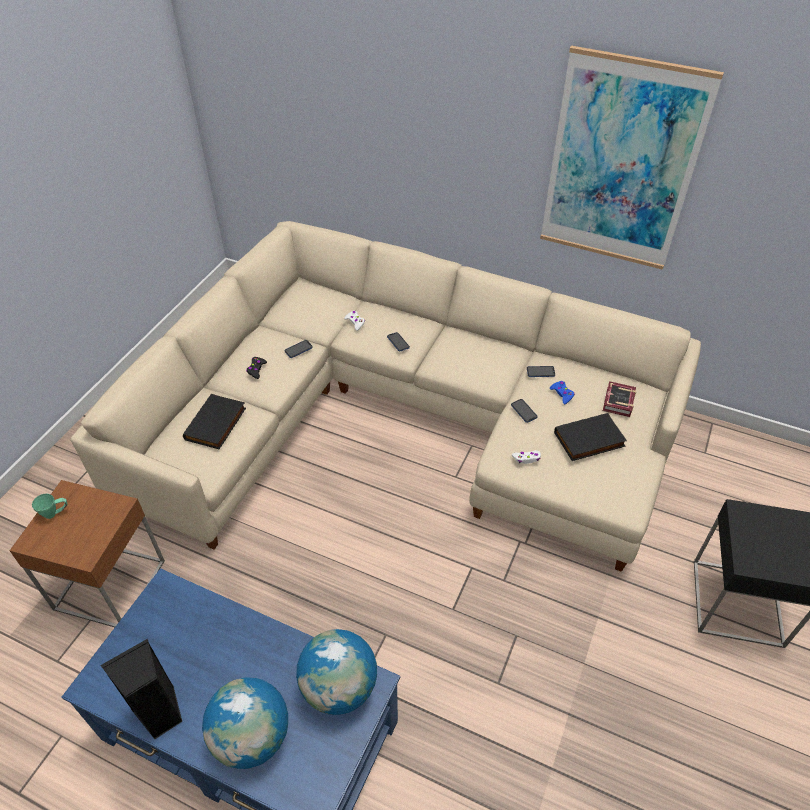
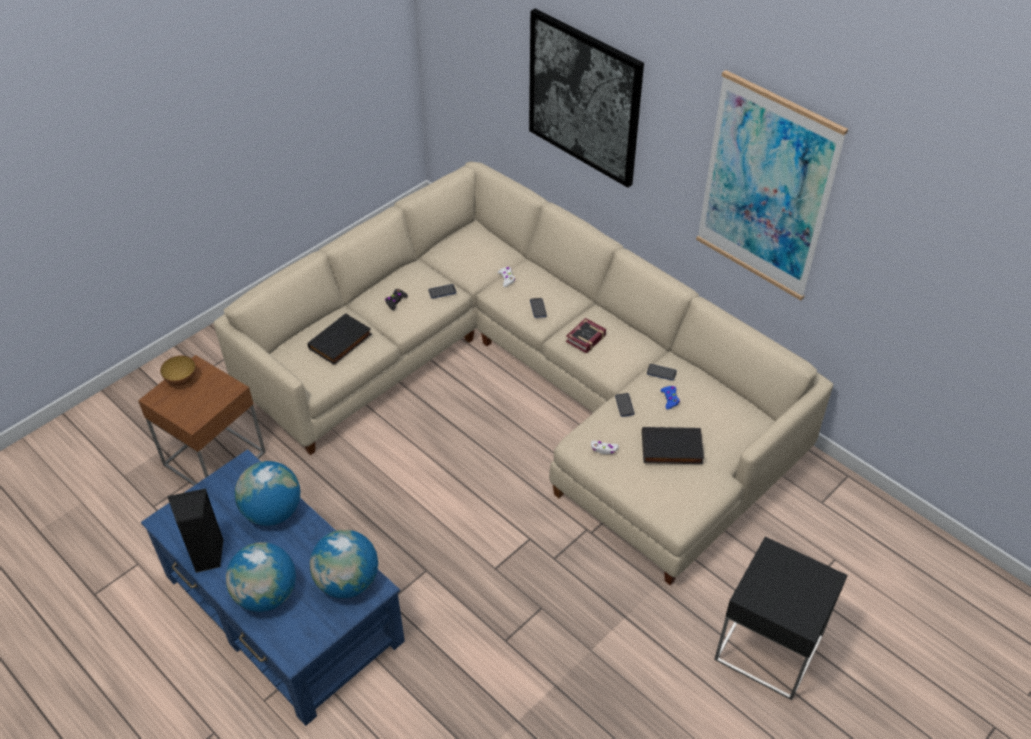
camera: 20 degrees right, 0 degrees up
green mug [32,494,67,519] -> bowl [160,356,196,386]
book [603,381,636,417] -> book moved to [566,318,606,354]
none -> globe [235,461,300,526]
none -> picture [529,9,644,188]

